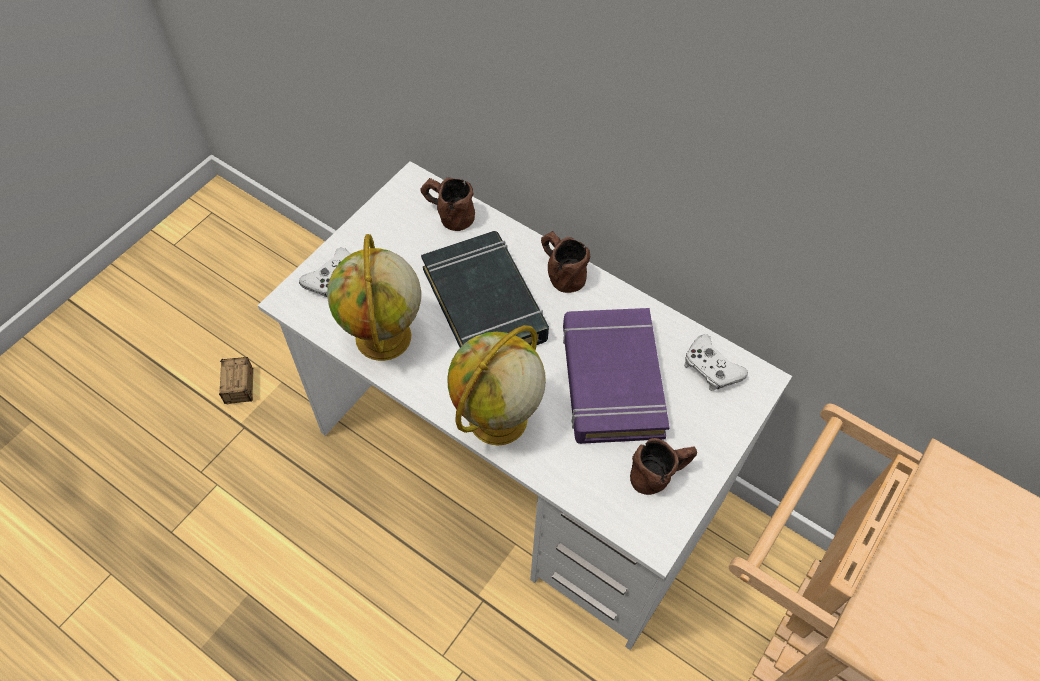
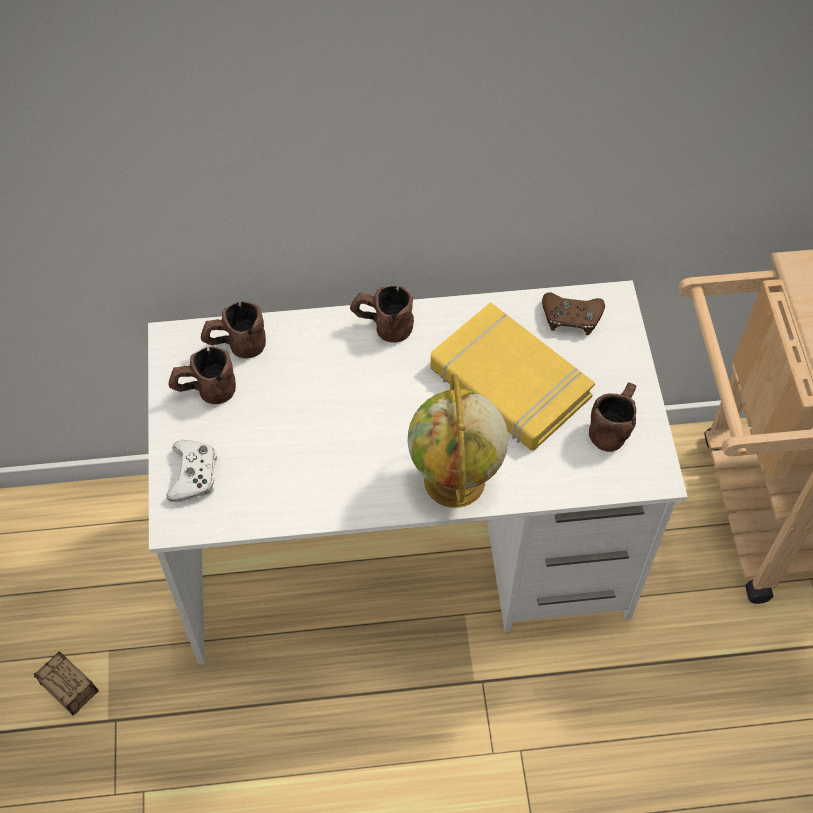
camera: 40 degrees left, 0 degrees up
globe [327,234,421,361] -> none
black book [421,231,549,347] -> none
purple book [563,308,670,444] -> yellow book [430,302,595,451]
white game controller [684,334,748,391] -> brown game controller [542,292,605,335]
none -> brown mug [169,346,236,404]

